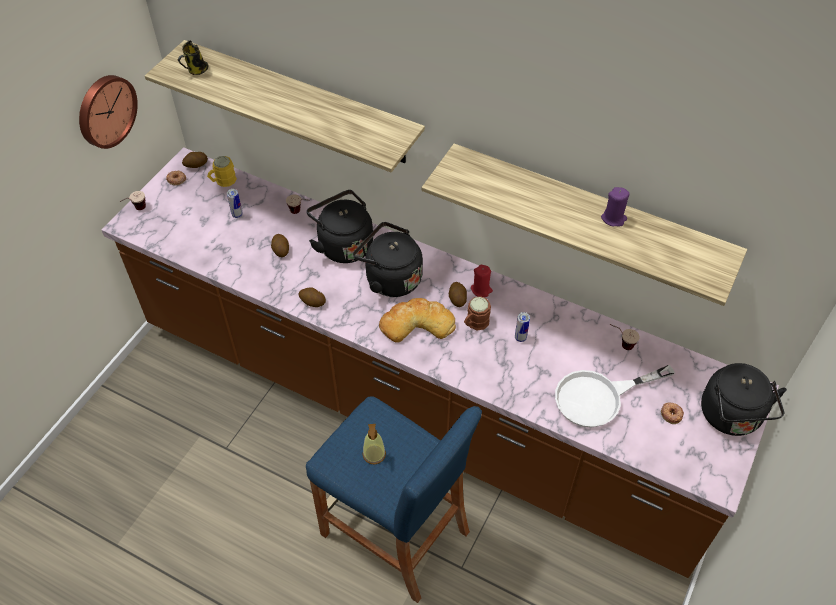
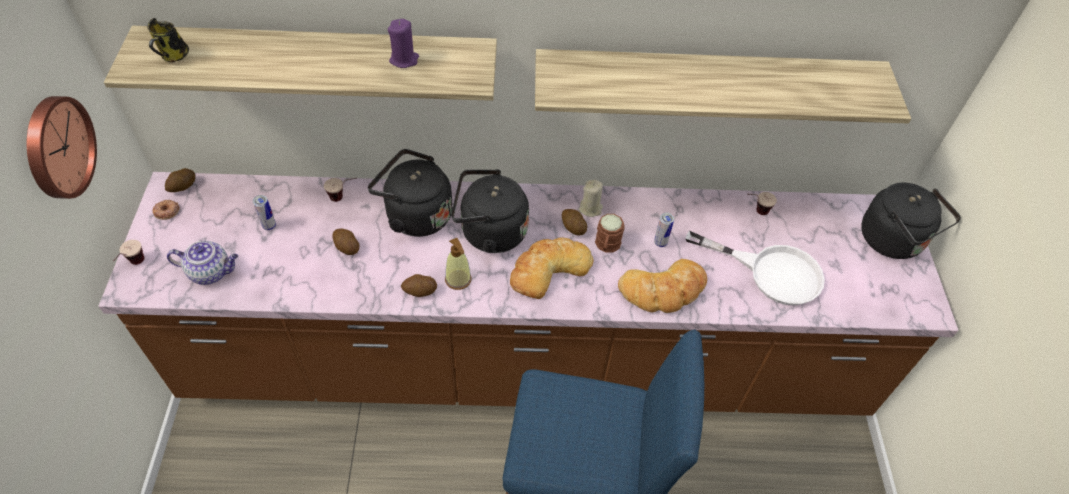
camera: 30 degrees left, 0 degrees up
yellow mug [207,156,237,187] -> none
soap dispenser [362,424,386,465] -> soap dispenser moved to [445,238,472,290]
red candle [471,265,493,297] -> beige candle [579,180,603,217]
white frying pan [555,365,675,428] -> white frying pan turned 105 degrees counterclockwise [686,231,825,305]
purple candle [601,187,630,226] -> purple candle moved to [388,19,419,68]
donut [661,403,684,424] -> none
none -> teapot [167,241,238,285]
none -> bread [618,258,707,313]

